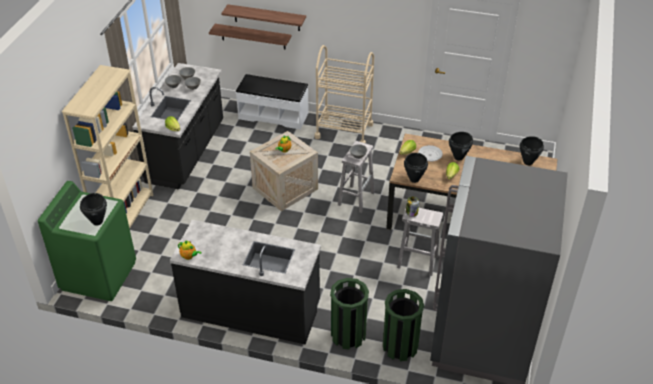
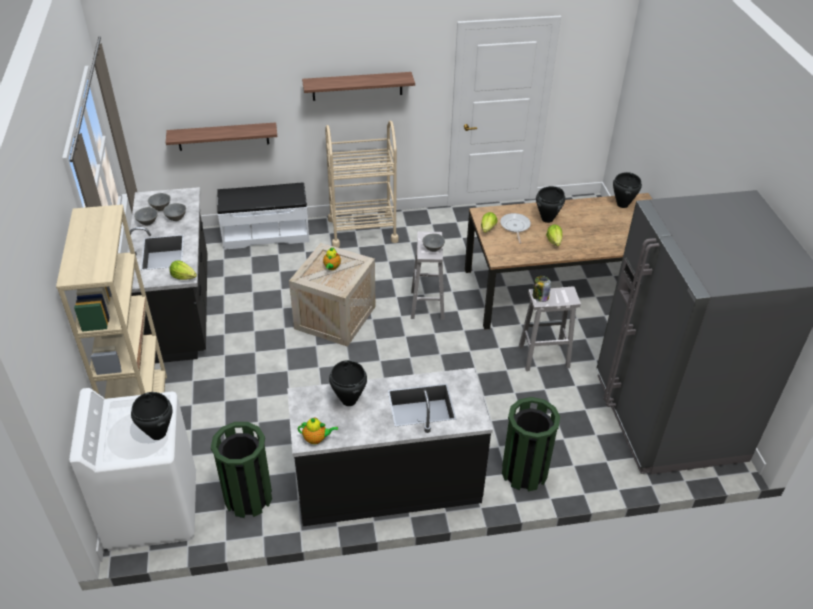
camera: 25 degrees left, 0 degrees up
green washing machine [38,181,136,301] -> white washing machine [69,388,196,551]
shelf [221,4,306,31] -> shelf moved to [302,72,415,101]
green trash can [383,289,424,361] -> green trash can moved to [211,422,272,518]
black cooking pot [404,153,428,183] -> black cooking pot moved to [329,360,367,406]

